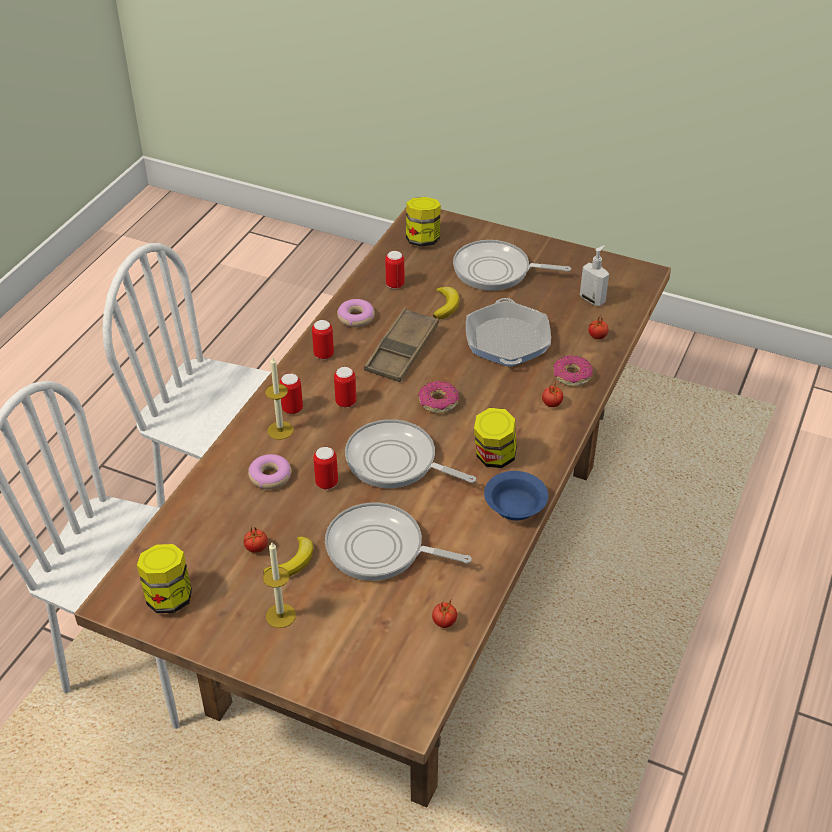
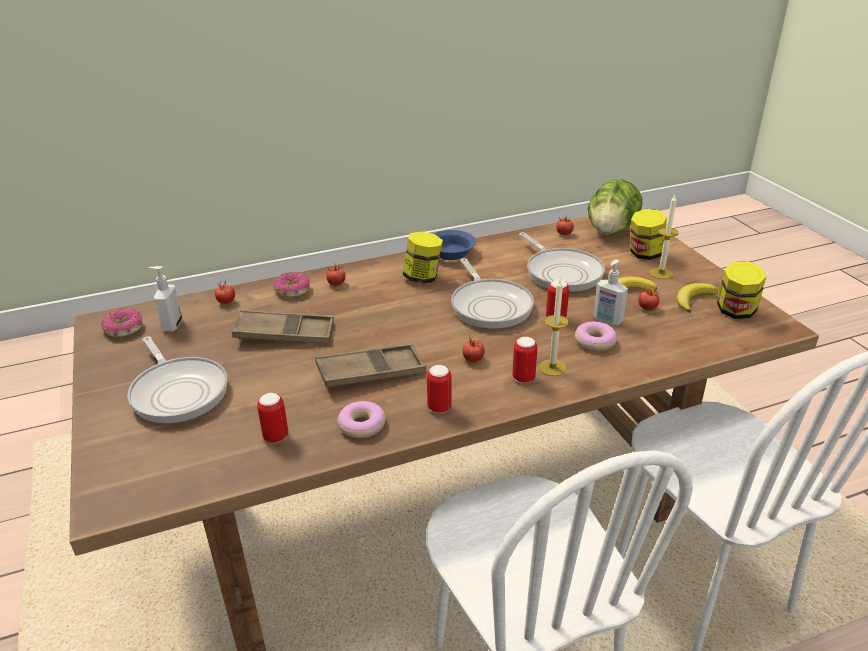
camera: 135 degrees left, 10 degrees down
can [334,367,356,407] -> tomato [462,335,485,362]
jar [406,197,441,247] -> jar moved to [630,209,667,260]
donut [418,381,459,414] -> donut moved to [100,309,143,337]
banana [433,287,459,319] -> banana moved to [676,283,718,313]
frying pan [466,298,551,367] -> brown tray [232,310,334,344]
none -> lettuce [588,179,643,235]
none -> soap dispenser [593,259,628,325]

